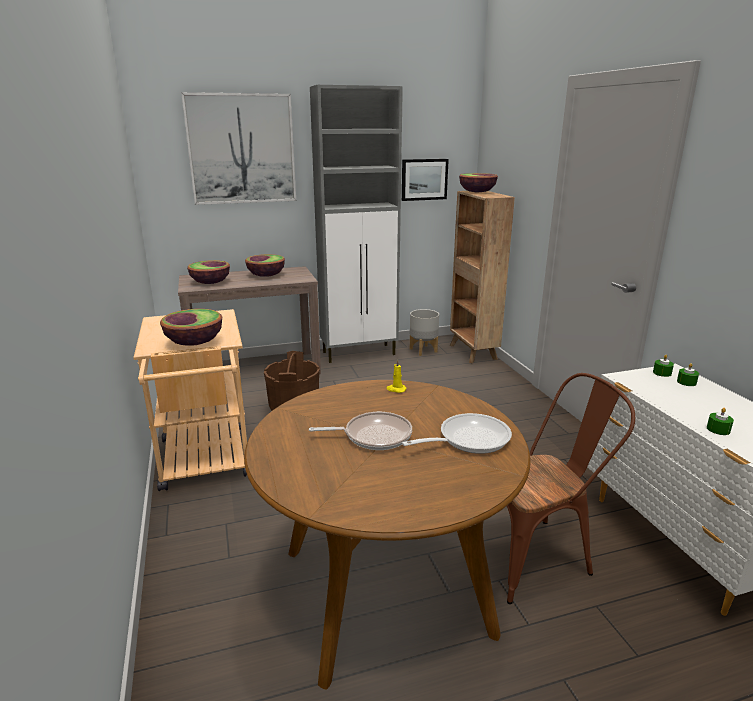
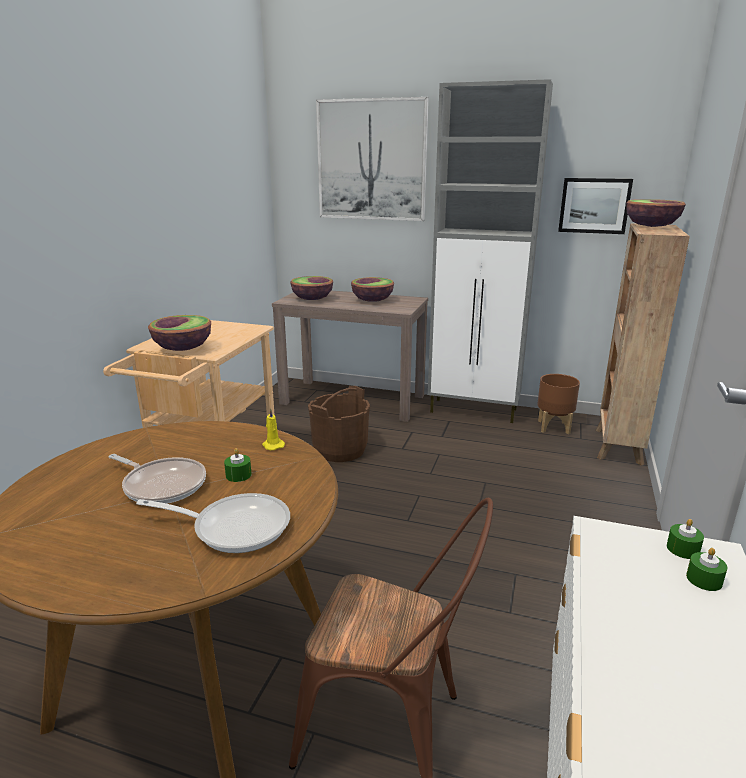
camera: 35 degrees right, 0 degrees up
grey planter [410,309,439,356] -> brown planter [537,374,580,434]
green candle [707,408,734,435] -> green candle moved to [224,448,252,482]

